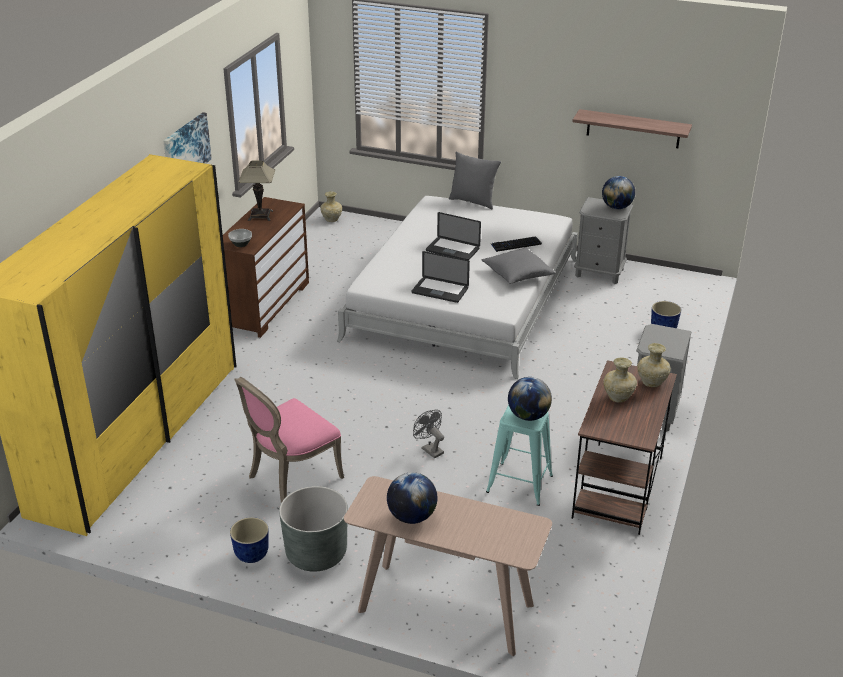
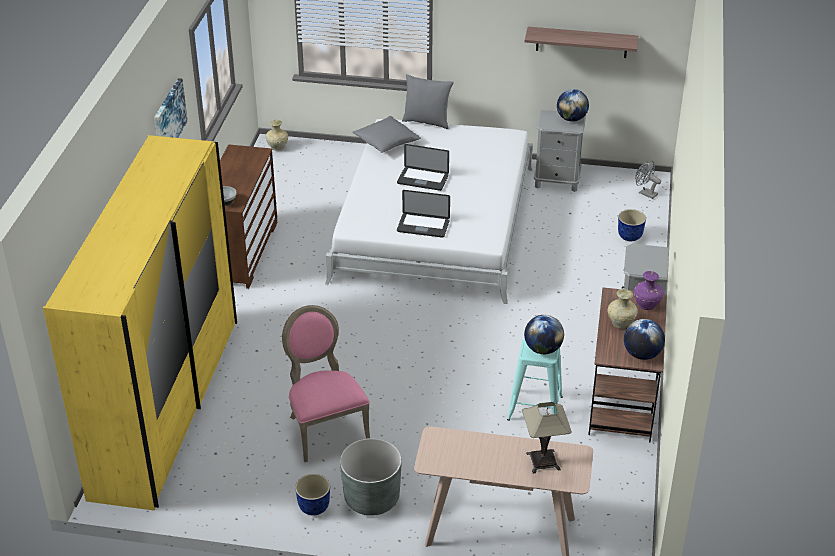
camera: 10 degrees left, 5 degrees up
pink chair [234,377,344,503] -> pink chair turned 120 degrees clockwise [282,305,370,462]
table lamp [239,161,275,221] -> table lamp moved to [522,402,572,473]
globe [387,472,438,524] -> globe moved to [624,319,665,360]
grey fan [413,410,444,458] -> grey fan moved to [635,161,661,199]
grey pillow [482,247,556,284] -> grey pillow moved to [352,116,421,153]
keyboard [491,236,542,252] -> none
beige vase [637,343,671,387] -> purple vase [634,271,663,310]

